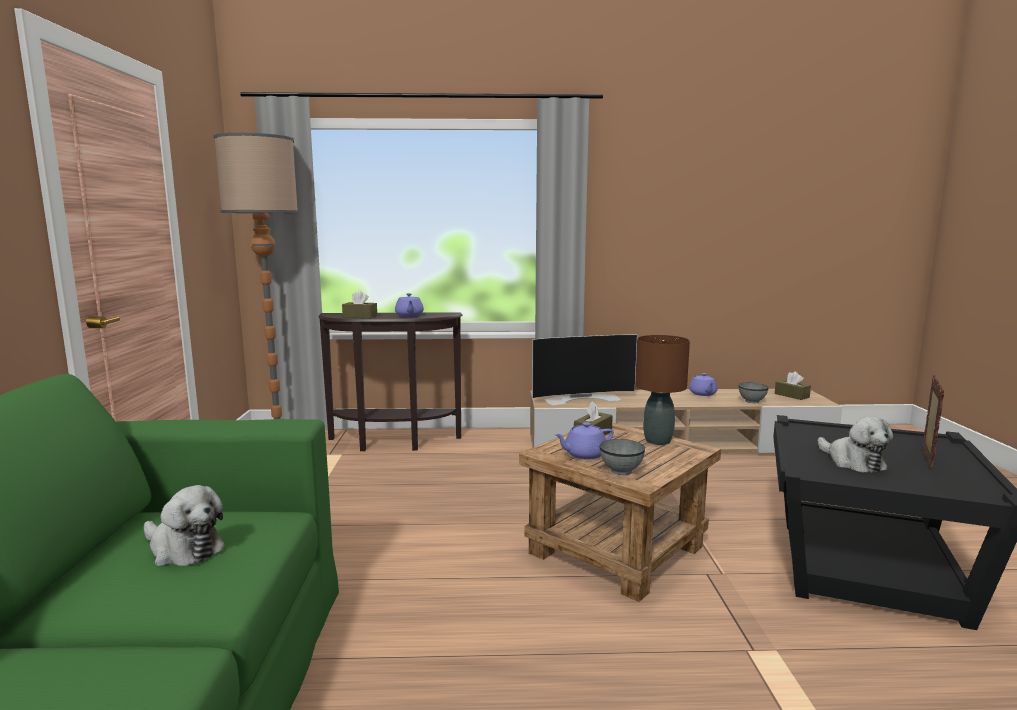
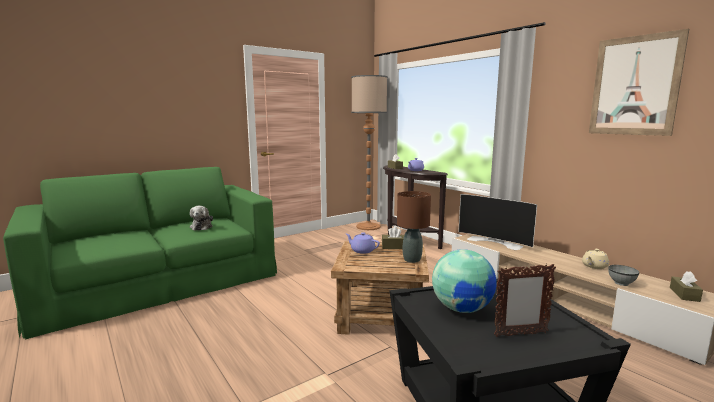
camera: 55 degrees right, 0 degrees up
grey bowl [599,439,645,475] -> none
purple teapot [689,373,717,396] -> beige teapot [582,249,609,269]
plush toy [818,416,893,473] -> globe [432,249,497,313]
none -> picture [589,29,689,136]

